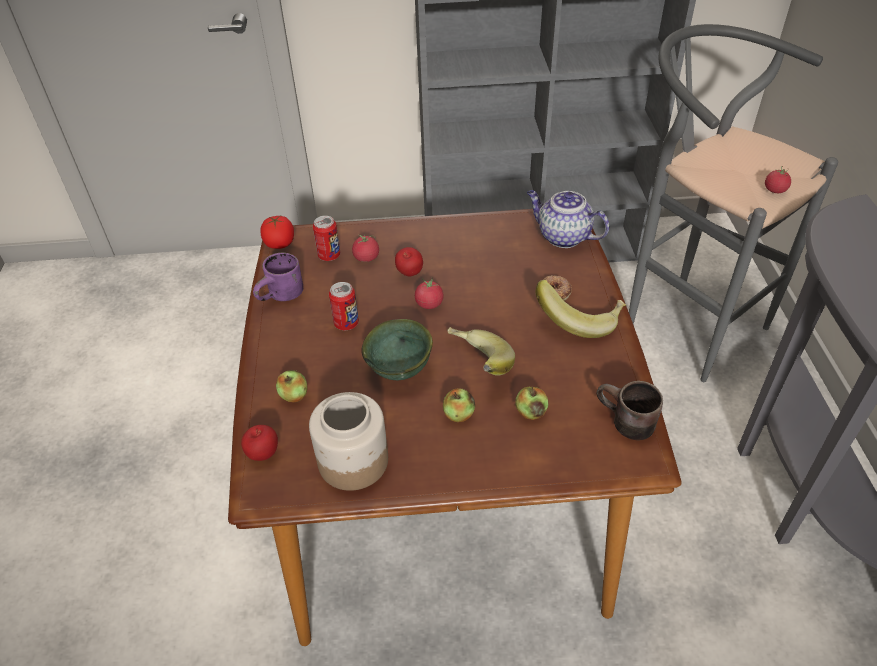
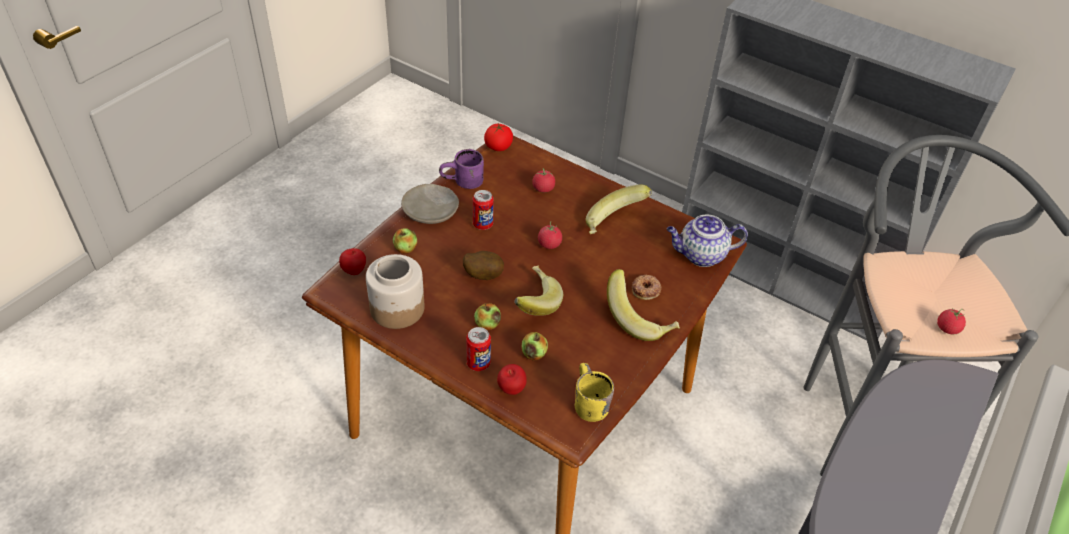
camera: 35 degrees right, 0 degrees up
can [313,216,340,261] -> can moved to [466,327,491,371]
green bowl [361,319,433,380] -> potato [463,251,504,280]
apple [395,247,423,276] -> apple moved to [497,364,527,395]
teapot [527,190,610,248] -> teapot turned 75 degrees counterclockwise [667,214,748,267]
brown mug [597,381,663,440] -> yellow mug [575,363,614,422]
none -> beige plate [401,184,459,224]
none -> banana [586,185,652,234]

